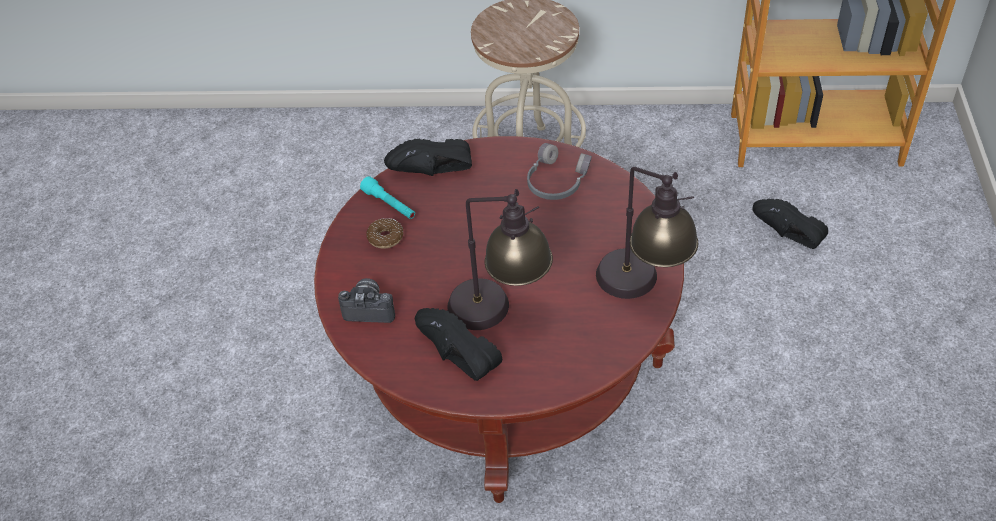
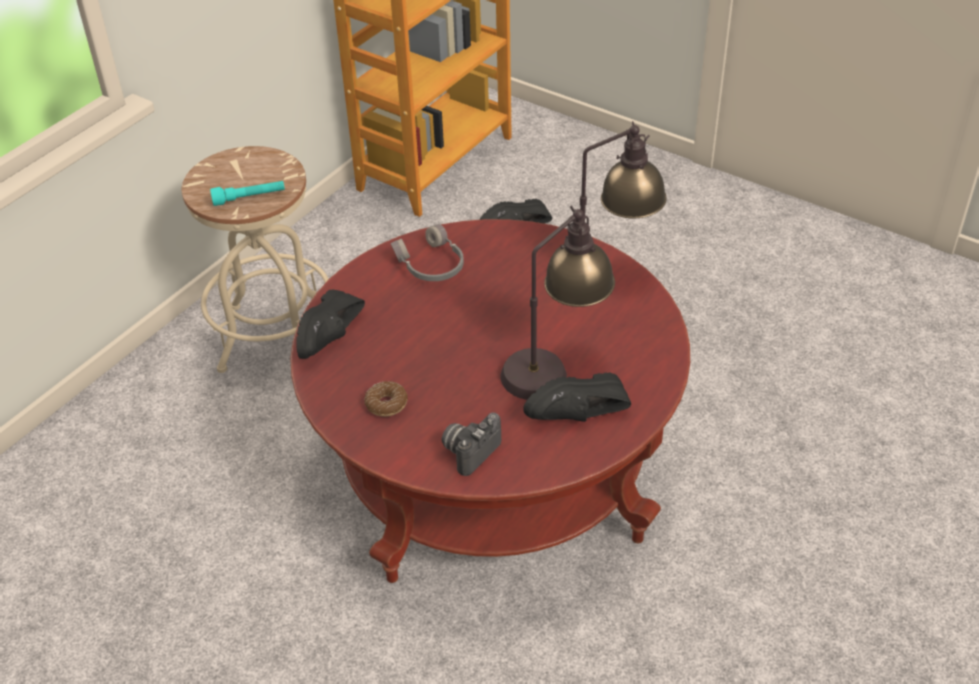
camera: 60 degrees left, 5 degrees down
turquoise flashlight [360,176,415,219] -> turquoise flashlight moved to [210,181,285,206]

